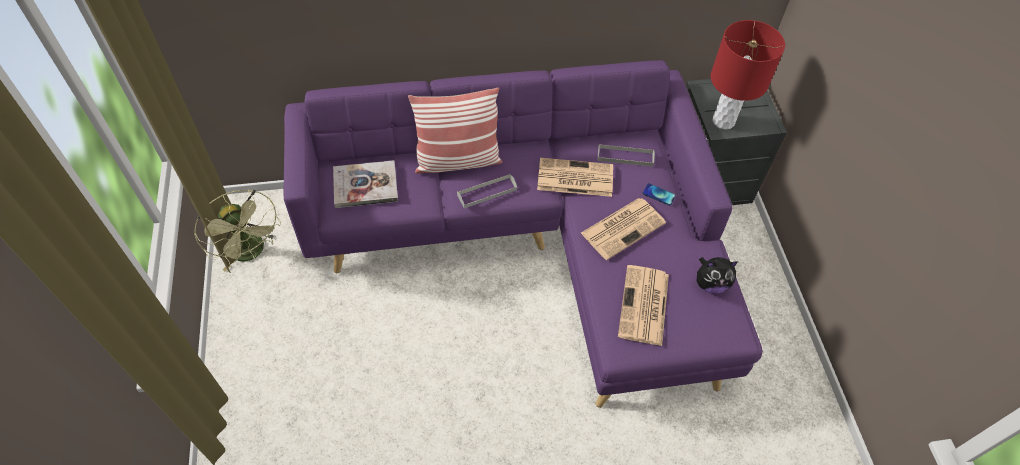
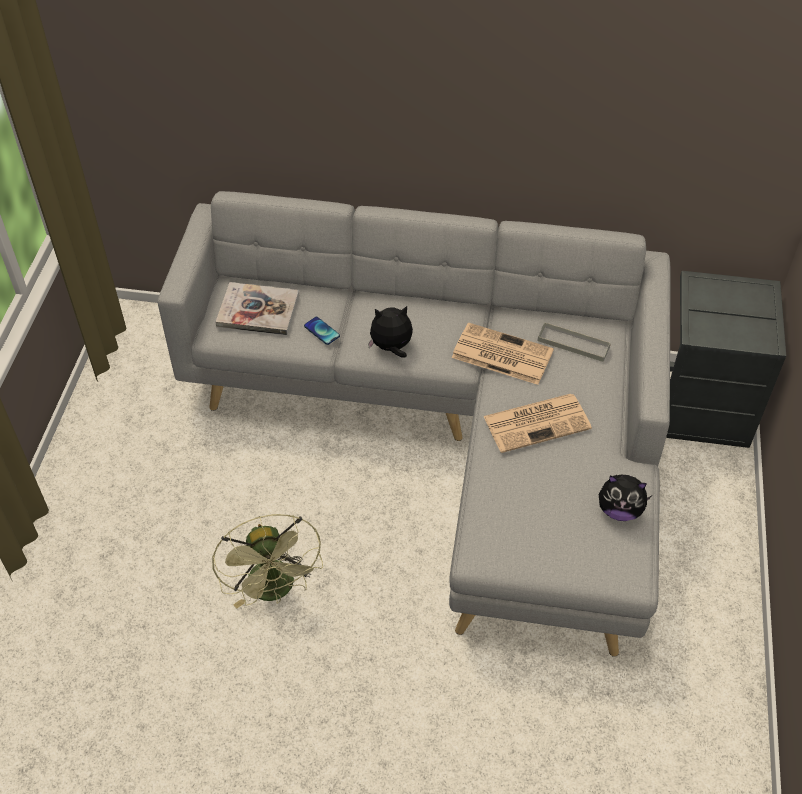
camera: 20 degrees right, 5 degrees down
green fan [194,189,281,272] -> green fan moved to [212,514,323,609]
purple sofa [284,60,763,408] -> grey sofa [158,191,671,657]
pillow [408,87,502,174] -> none
grey tray [457,174,517,209] -> plush toy [368,306,413,358]
newspaper [618,265,669,346] -> none
phone [643,183,676,206] -> phone moved to [304,317,340,345]
red table lamp [711,20,785,130] -> none

